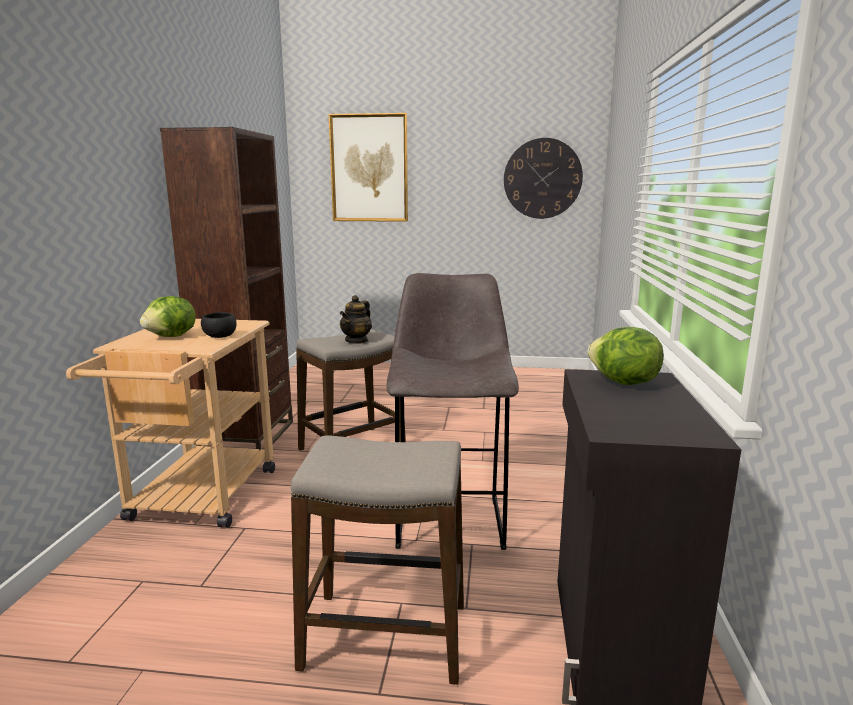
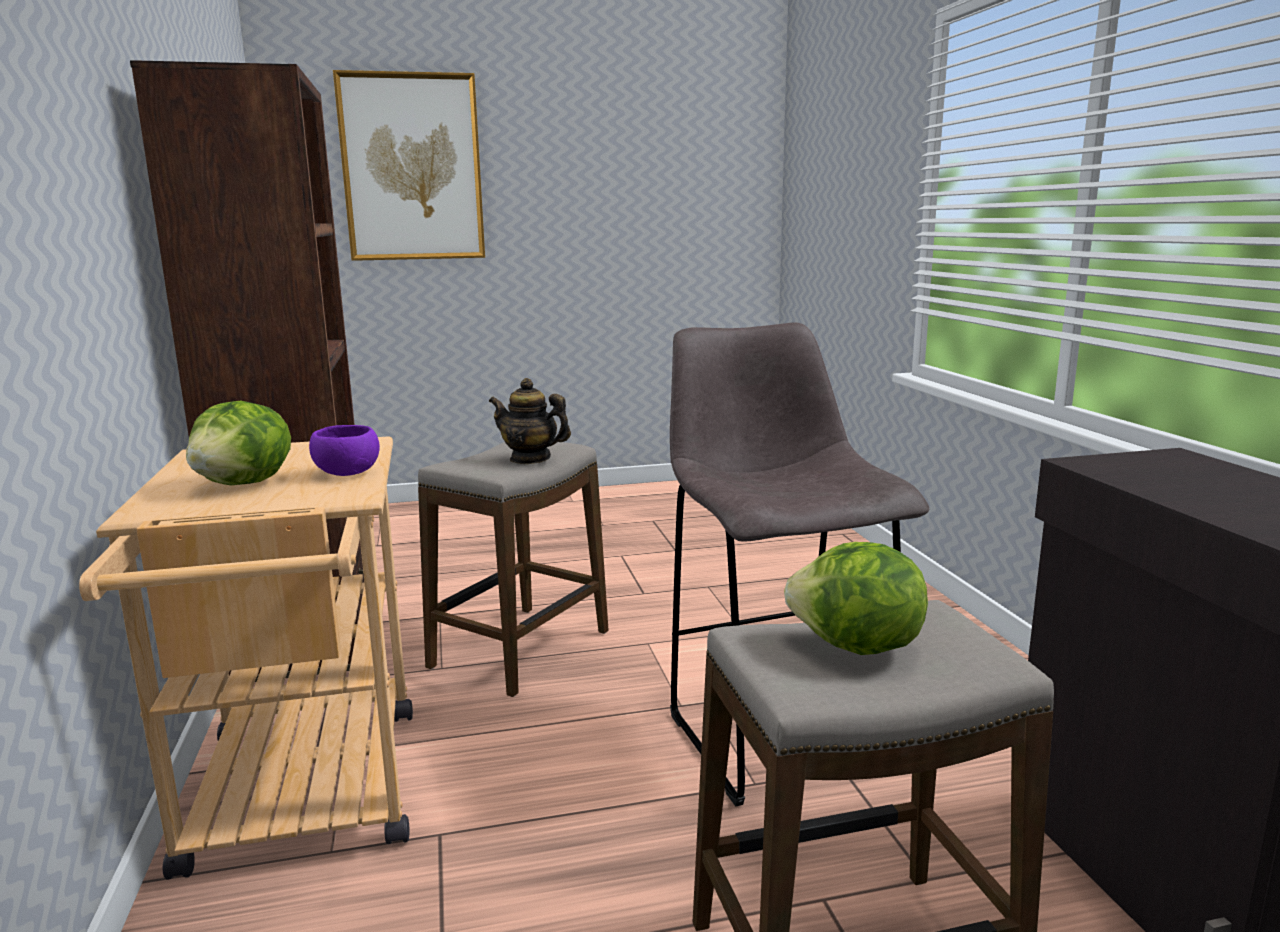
camera: 20 degrees left, 0 degrees up
black bowl [201,312,237,338] -> purple bowl [309,425,380,476]
teapot [340,295,372,344] -> teapot turned 105 degrees clockwise [489,378,571,464]
wall clock [504,138,583,219] -> none
lettuce [587,327,664,385] -> lettuce moved to [784,542,928,655]

